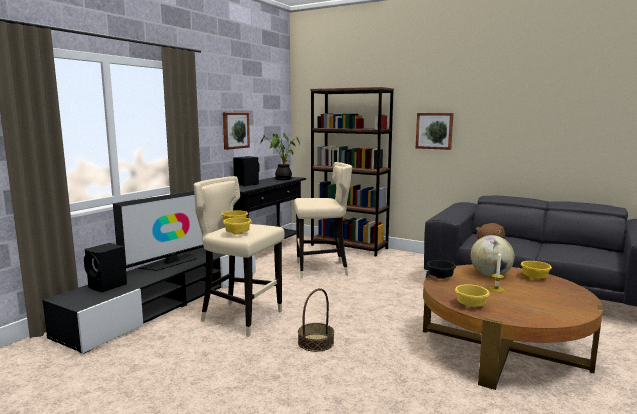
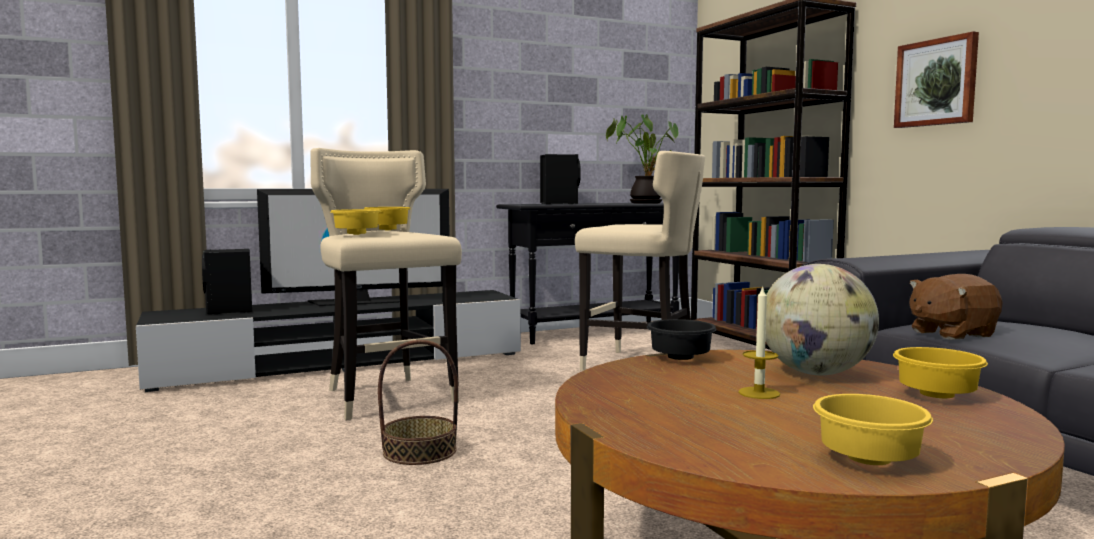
camera: 35 degrees right, 5 degrees down
picture [223,113,250,150] -> none
yellow bowl [455,284,490,307] -> yellow bowl moved to [813,394,933,465]

